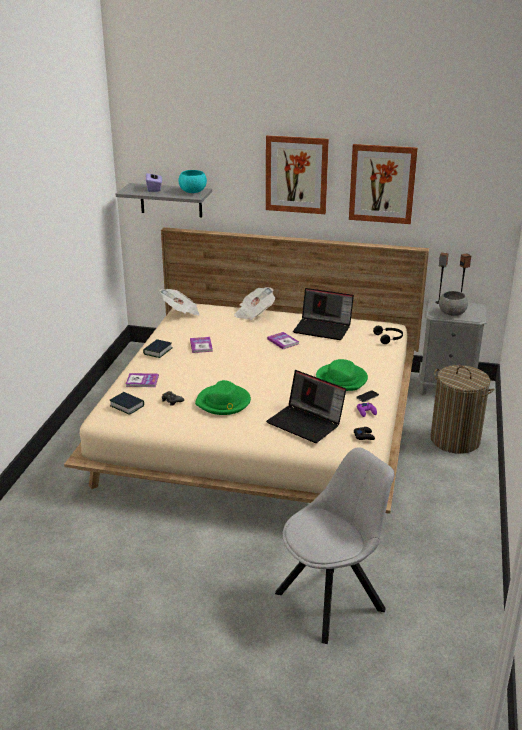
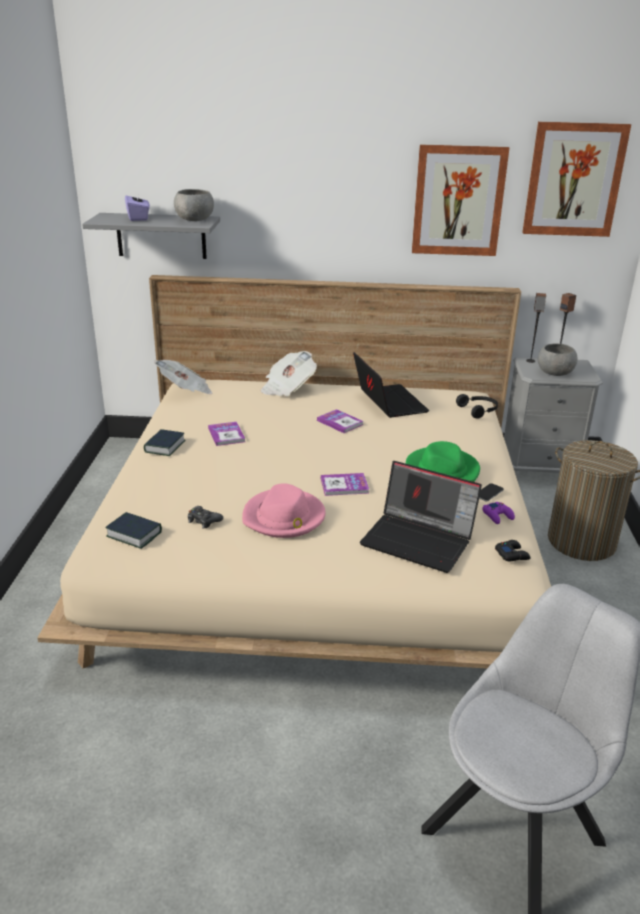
camera: 10 degrees left, 0 degrees up
book [126,373,159,387] -> book moved to [321,473,369,496]
turquoise bowl [178,170,207,193] -> grey bowl [174,189,214,221]
green hat [195,380,251,415] -> pink hat [242,483,326,538]
picture [266,135,329,214] -> picture moved to [522,122,631,237]
laptop [293,288,354,340] -> laptop turned 120 degrees counterclockwise [353,352,429,418]

